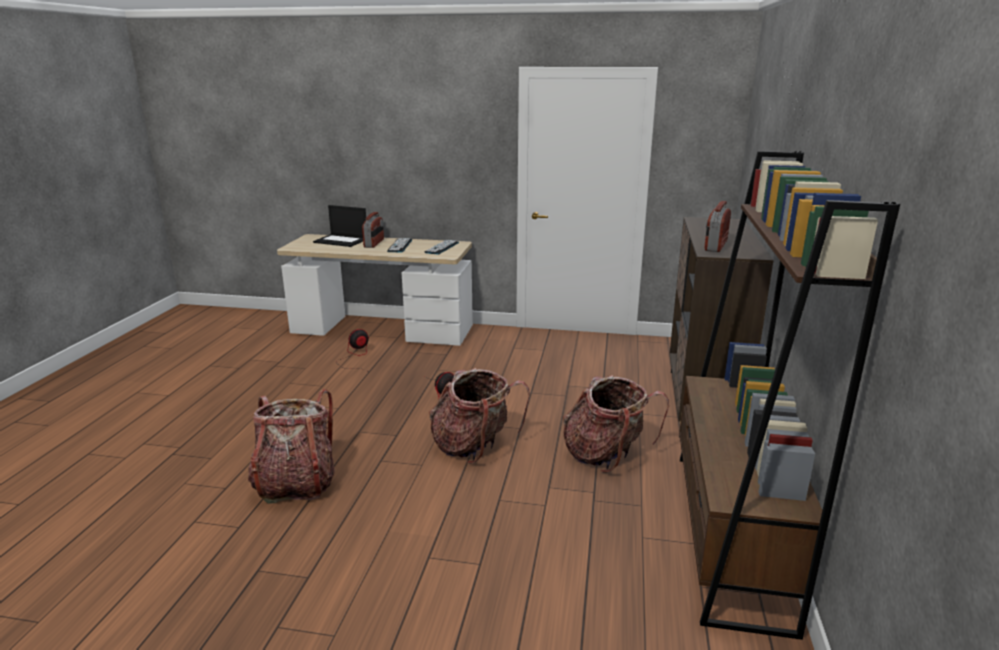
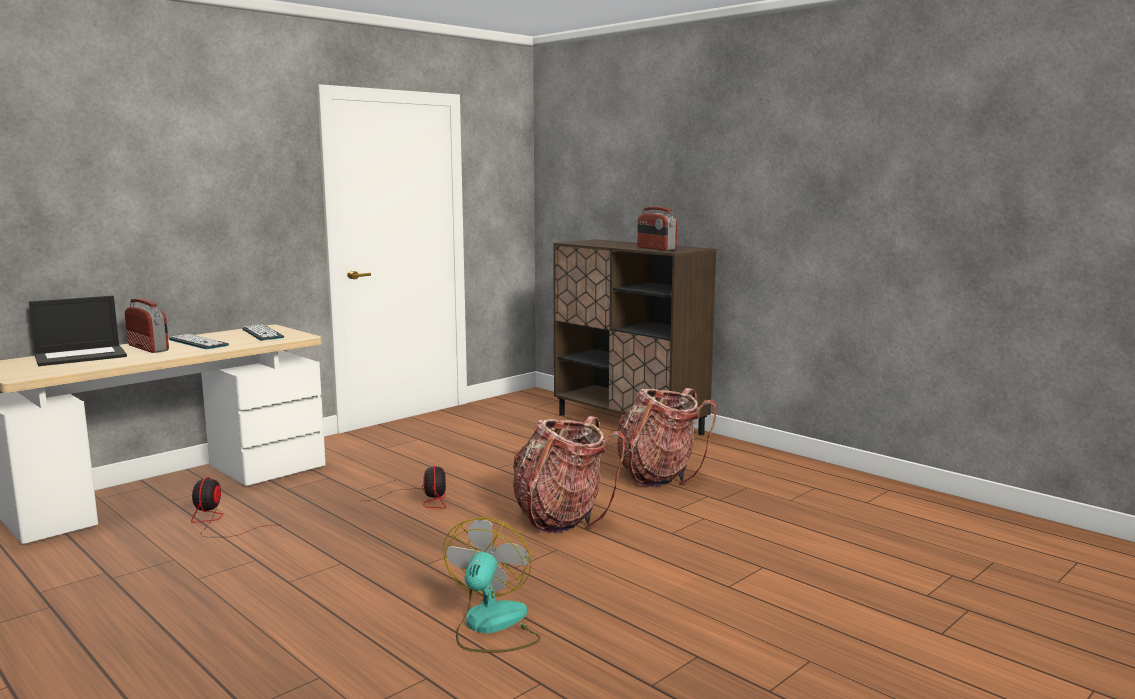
camera: 55 degrees left, 10 degrees down
backpack [248,389,335,504] -> fan [443,517,541,653]
brown bookcase [679,151,900,640] -> none

